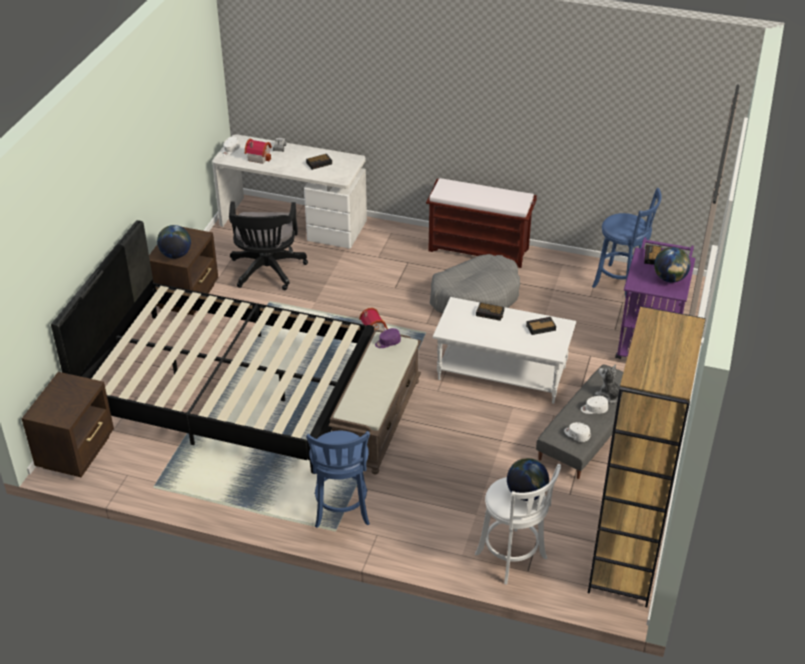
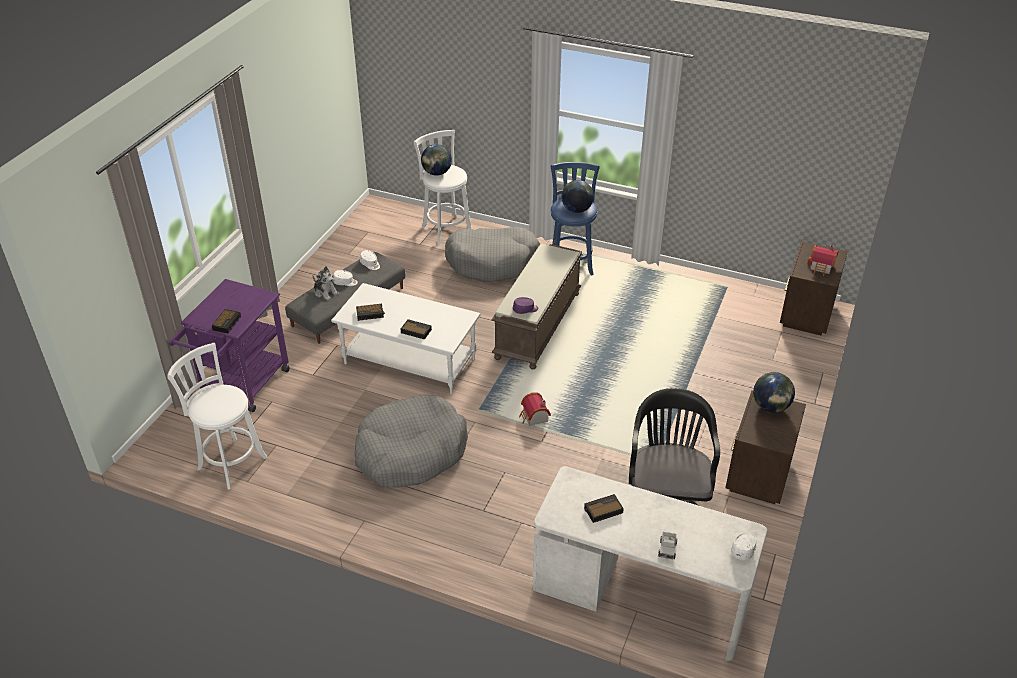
camera: 175 degrees left, 0 degrees up
black bed [51,220,374,474] -> none
toy house [245,139,272,164] -> toy house moved to [807,245,838,276]
brown bench [426,178,537,268] -> none
brown bookcase [588,306,706,607] -> none
blue stool [592,188,662,298] -> white stool [167,343,268,490]
globe [654,247,691,283] -> globe moved to [561,180,594,213]
none -> grey dog bed [445,227,540,282]

